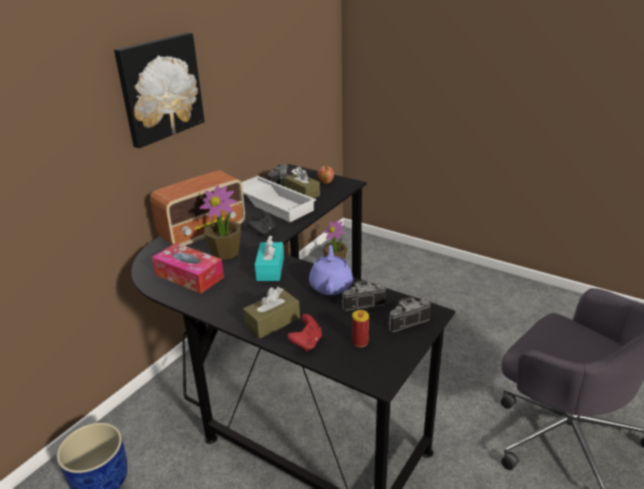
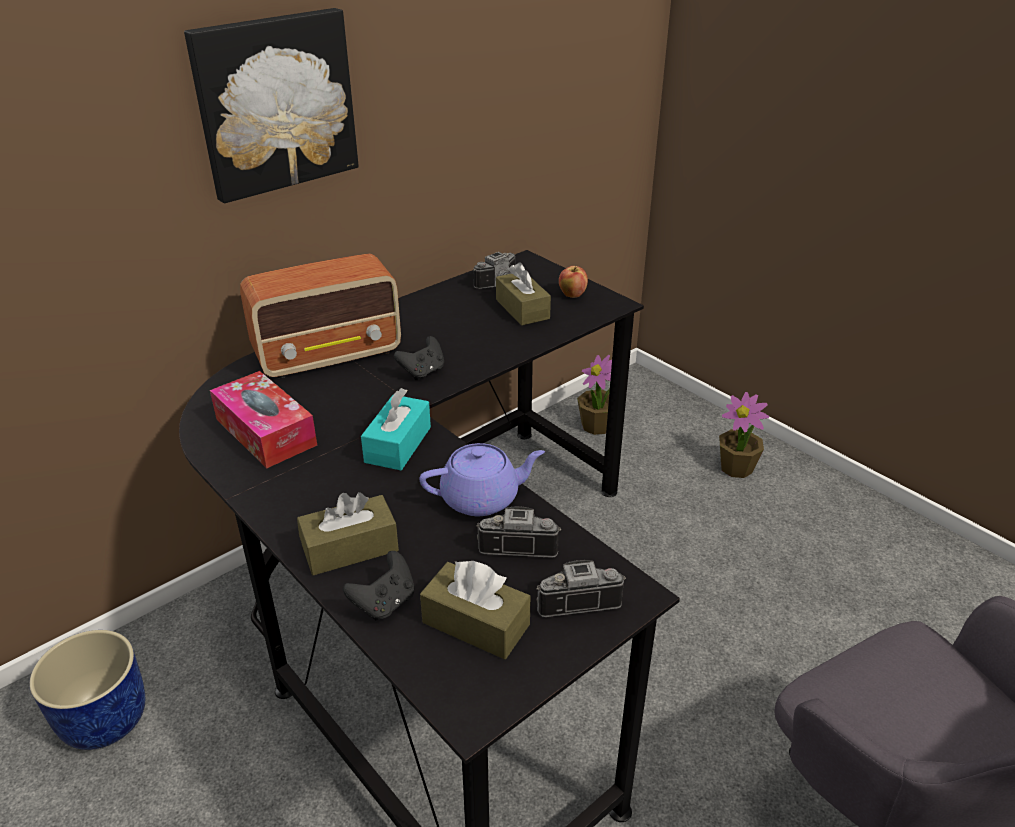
camera: 15 degrees right, 5 degrees up
potted plant [200,185,241,260] -> potted plant moved to [719,392,769,478]
white tray [241,176,316,222] -> none
red game controller [287,314,322,352] -> black game controller [343,551,414,621]
purple teapot [309,245,353,295] -> purple teapot turned 60 degrees clockwise [420,443,545,516]
can [352,310,369,347] -> brown tissue box [420,561,531,659]

